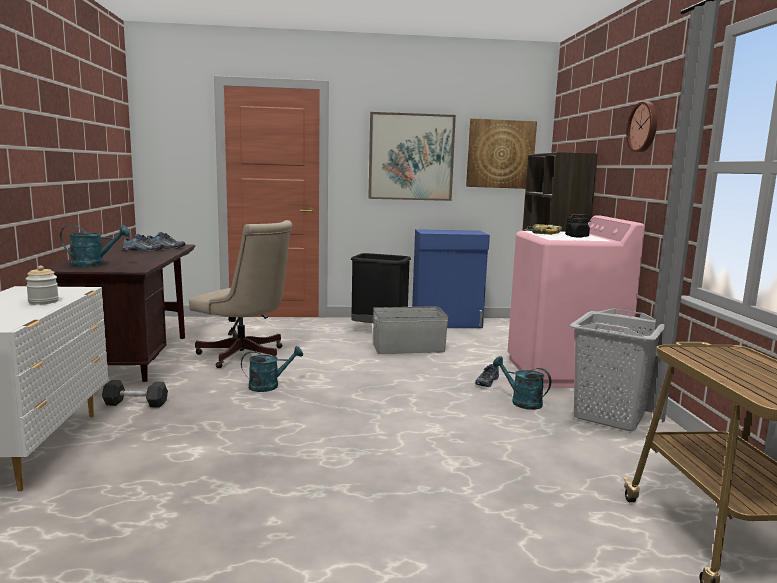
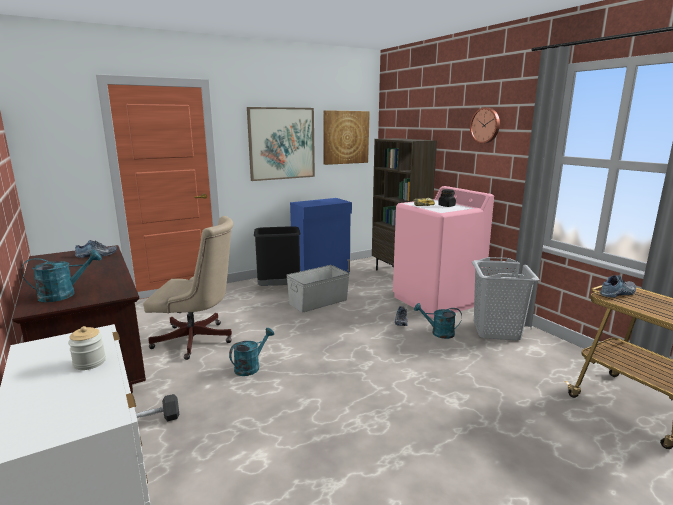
camera: 25 degrees left, 5 degrees up
shoe [122,234,164,252] -> shoe moved to [600,275,636,297]

